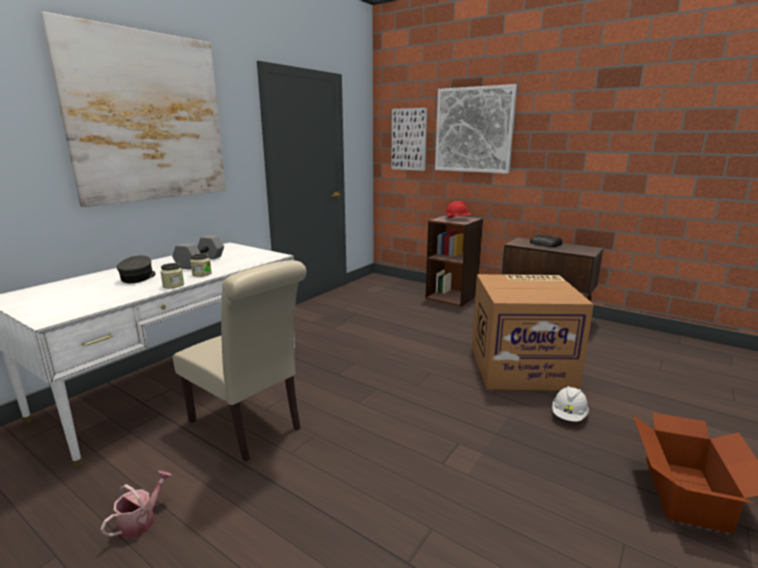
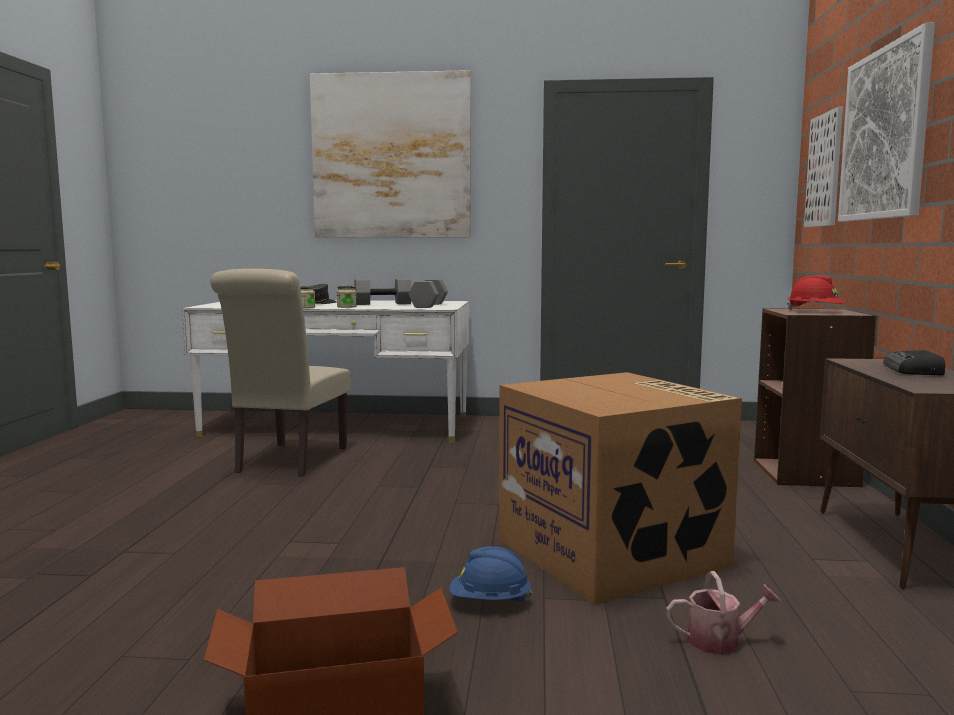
camera: 60 degrees right, 10 degrees down
watering can [101,470,172,538] -> watering can moved to [666,571,781,655]
white hard hat [552,386,589,422] -> blue hard hat [449,546,532,602]
none -> grey dumbbell [408,279,448,308]

